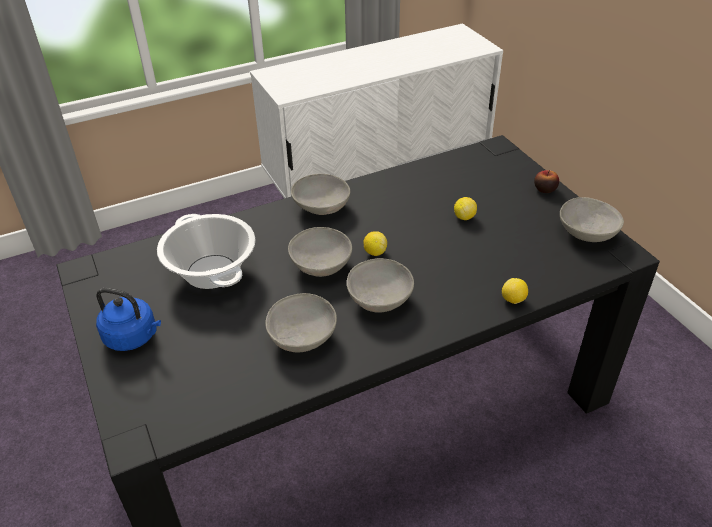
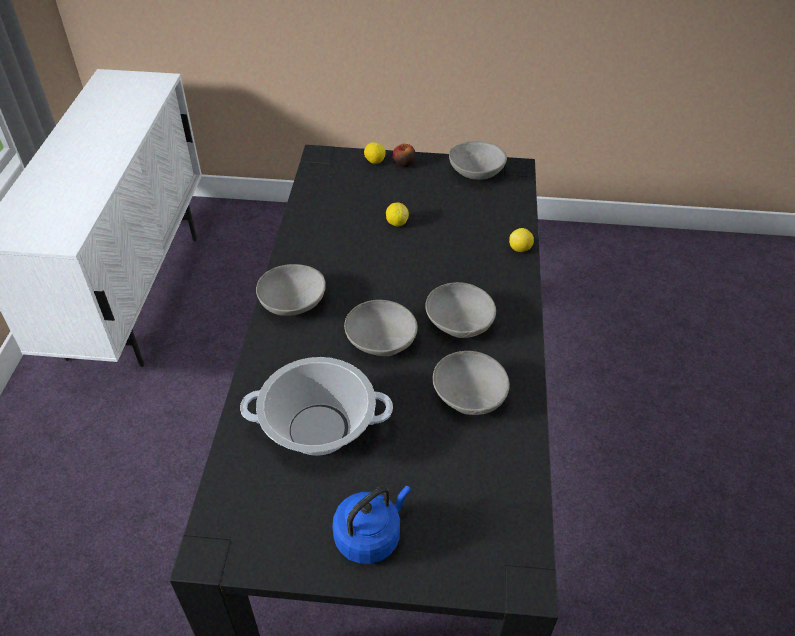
camera: 60 degrees left, 5 degrees up
lemon [363,231,387,256] -> lemon moved to [364,142,386,164]

